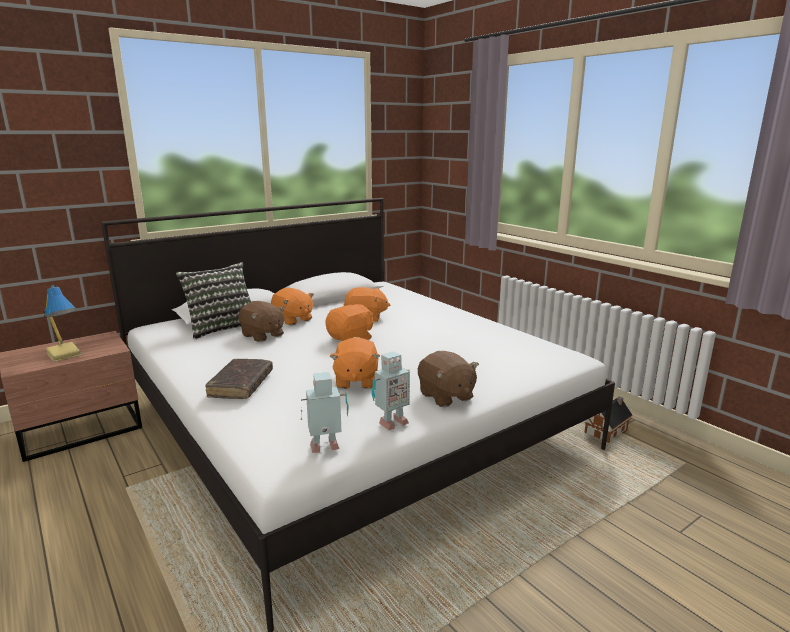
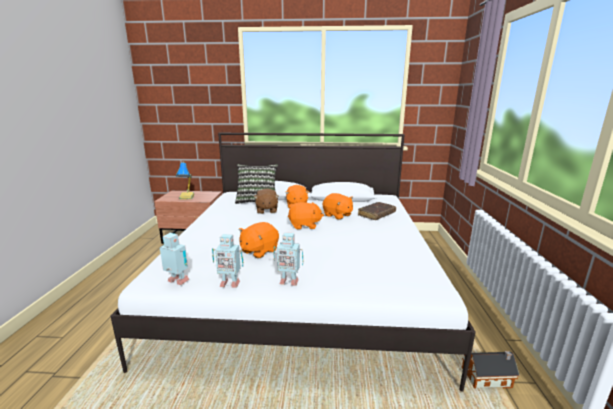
camera: 40 degrees right, 0 degrees up
brown book [205,359,273,399] -> brown book moved to [358,202,396,220]
brown plush toy [418,351,479,407] -> toy robot [273,232,304,286]

